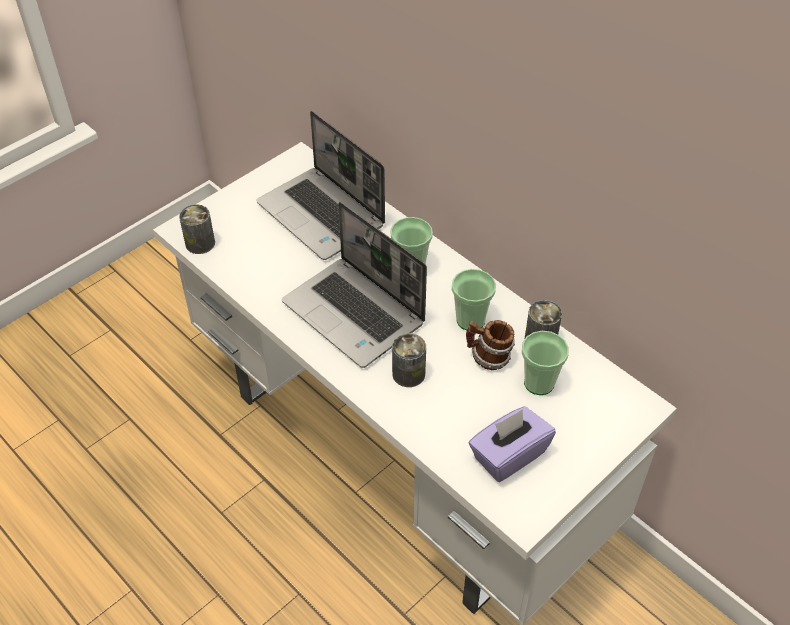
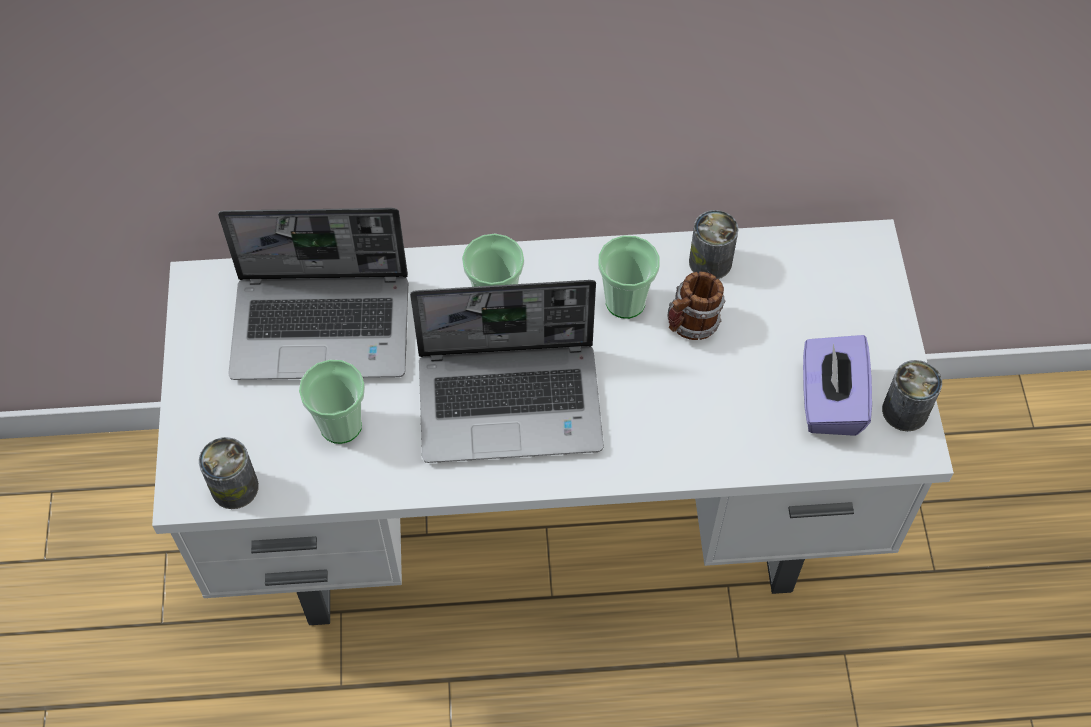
camera: 50 degrees left, 10 degrees up
can [392,333,426,387] -> can moved to [882,360,942,431]
cup [522,331,569,395] -> cup moved to [299,360,365,444]

